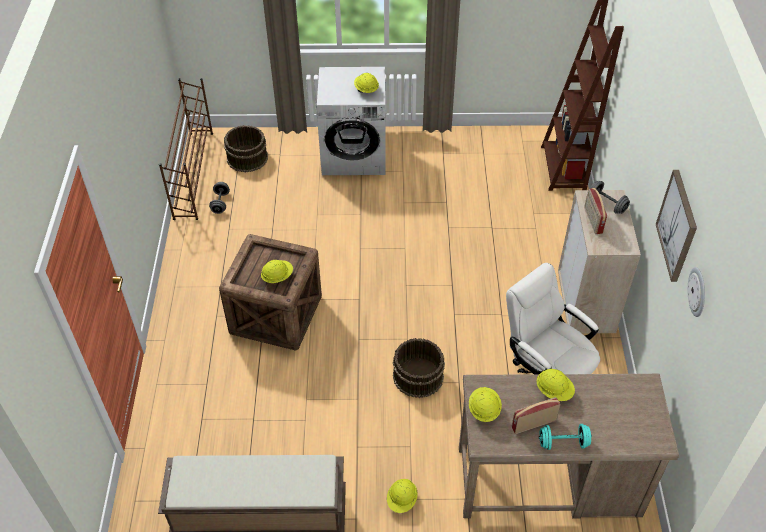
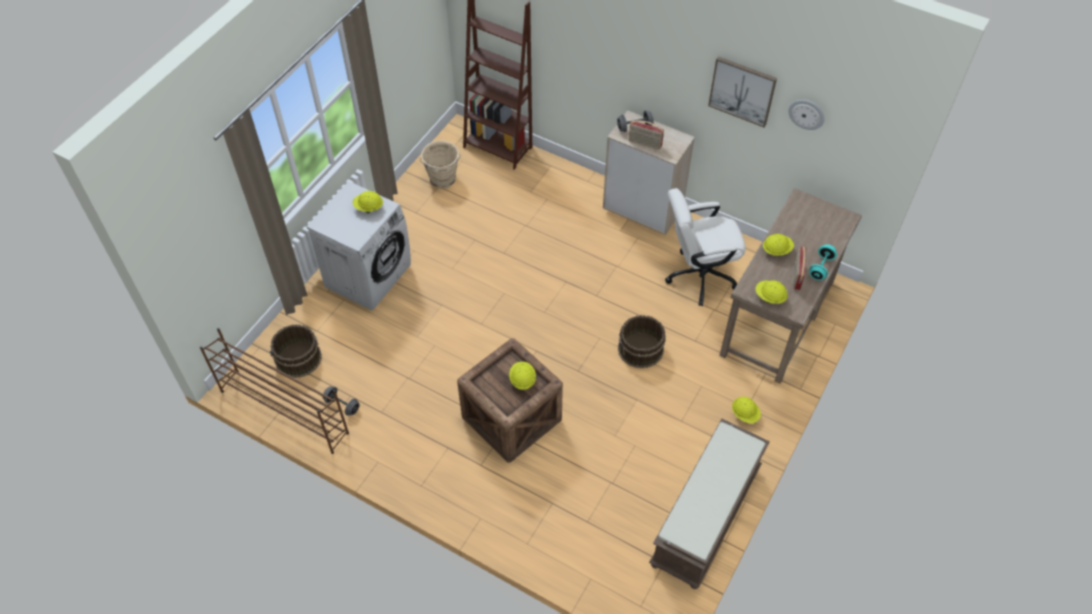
camera: 60 degrees left, 5 degrees up
none -> beige bucket [420,141,461,188]

